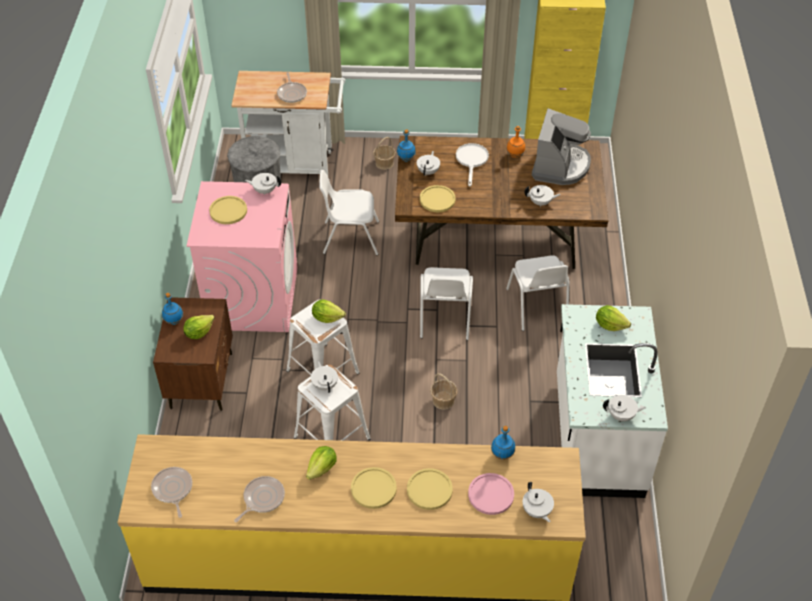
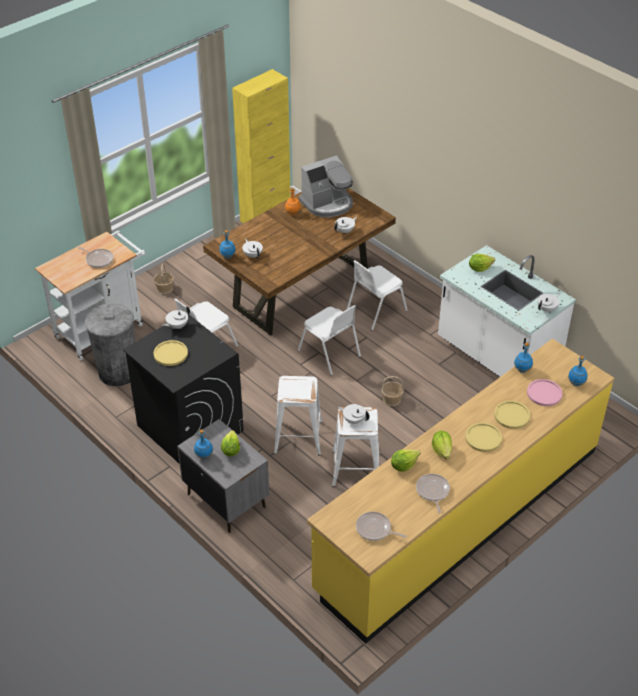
camera: 45 degrees left, 5 degrees down
brown nightstand [153,297,233,411] -> grey nightstand [177,419,269,533]
pink washing machine [187,181,298,332] -> black washing machine [123,315,244,464]
lettuce [312,299,346,323] -> lettuce moved to [391,449,420,472]
yellow plate [420,185,456,212] -> none
white frying pan [456,143,489,187] -> none
white chair [506,255,570,331] -> white chair turned 105 degrees clockwise [346,260,407,331]
white teapot [523,482,554,522] -> blue bottle [568,356,588,386]
coffee machine [532,108,591,185] -> coffee machine turned 90 degrees clockwise [299,155,353,217]

